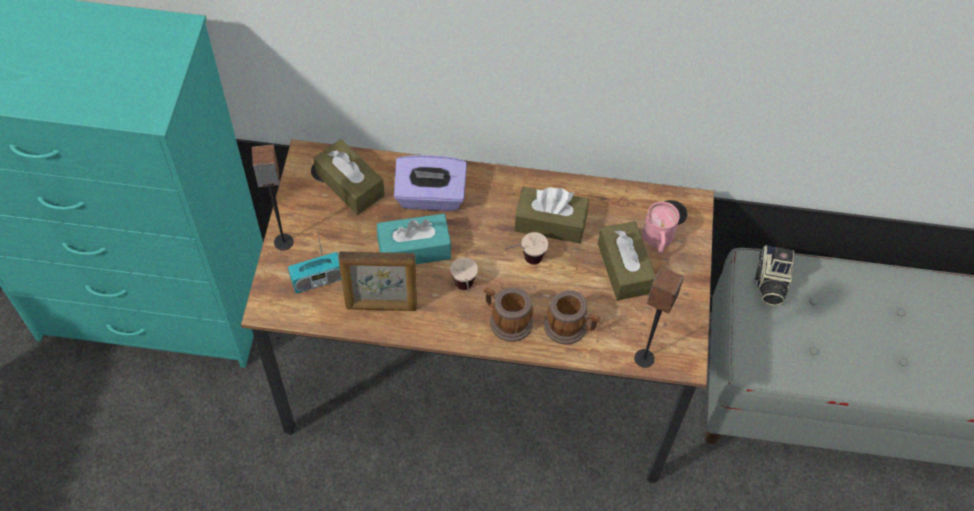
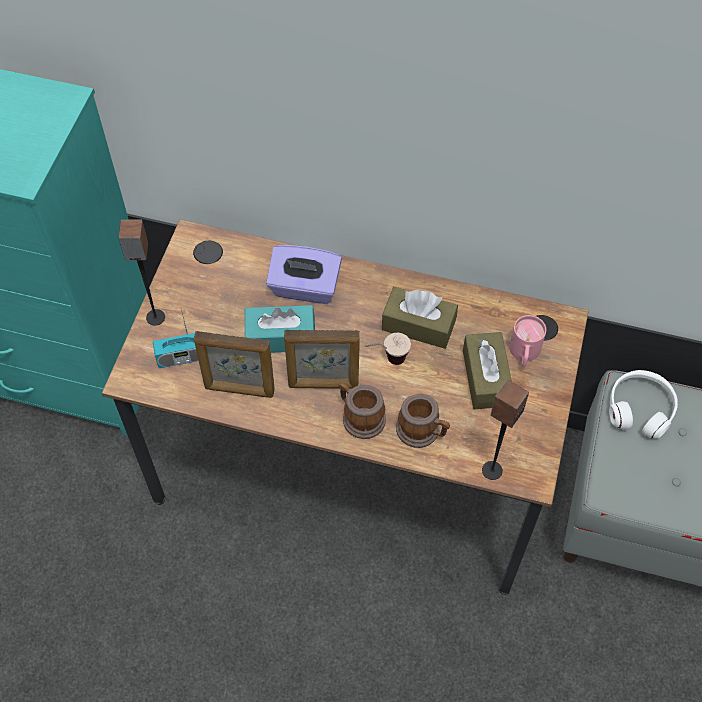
camera: 10 degrees right, 0 degrees up
brown tissue box [313,139,385,215] -> none
cup [450,257,478,292] -> picture frame [284,330,360,389]
camera [755,245,794,306] -> white headphones [609,370,678,439]

